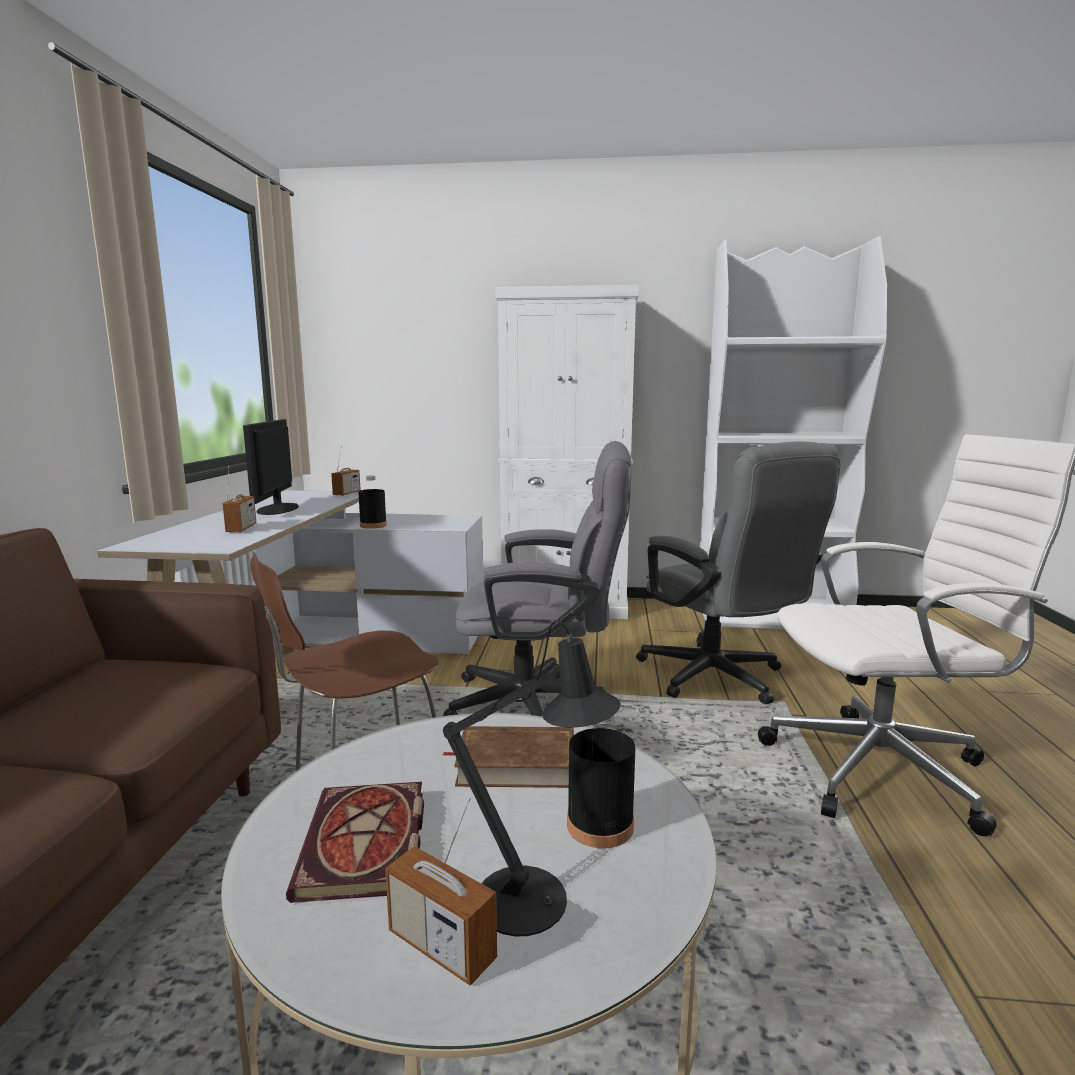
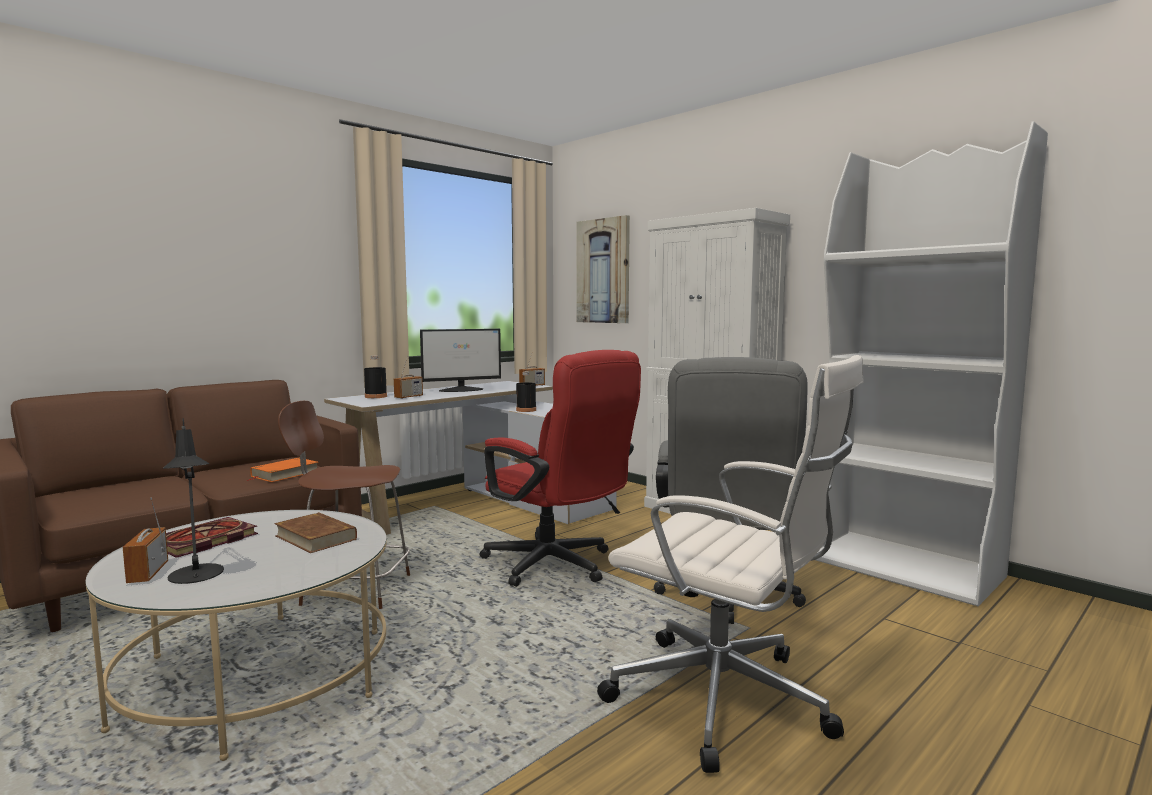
camera: 40 degrees right, 5 degrees down
monitor [243,419,299,515] -> monitor turned 150 degrees counterclockwise [420,329,501,392]
grey office chair [443,441,632,717] -> red office chair [480,350,641,587]
black bottle [567,715,635,848] -> black bottle moved to [364,356,387,398]
none -> orange book [247,458,318,482]
none -> picture [576,215,630,323]

